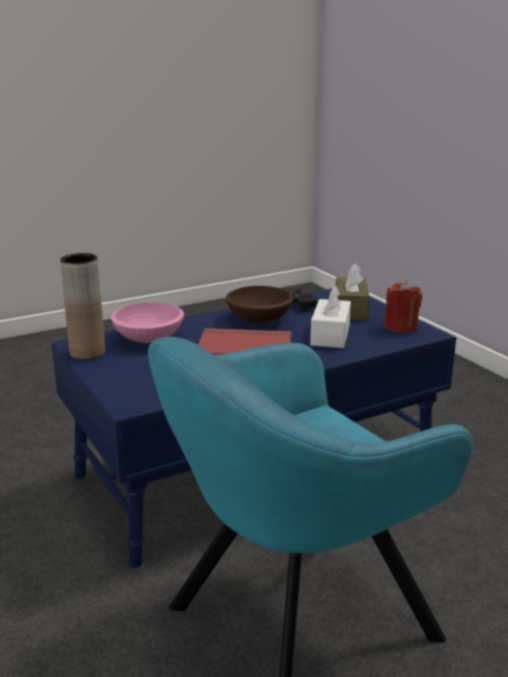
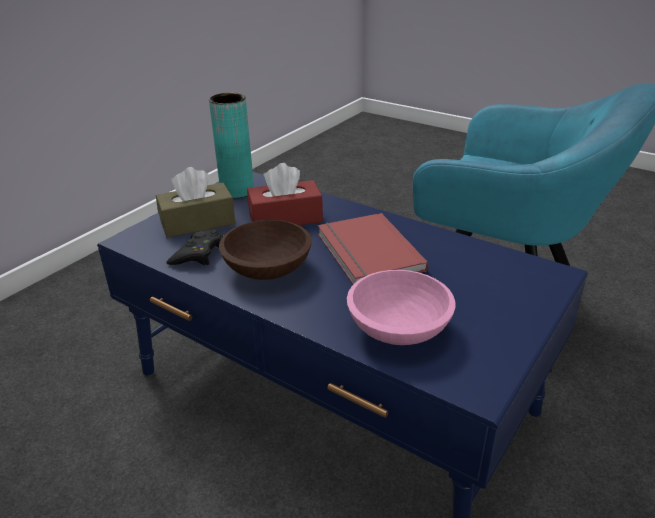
camera: 115 degrees left, 10 degrees up
brown vase [60,253,105,360] -> none
white tissue box [310,285,351,348] -> red tissue box [247,163,323,225]
red candle [384,281,422,333] -> turquoise vase [209,92,254,198]

